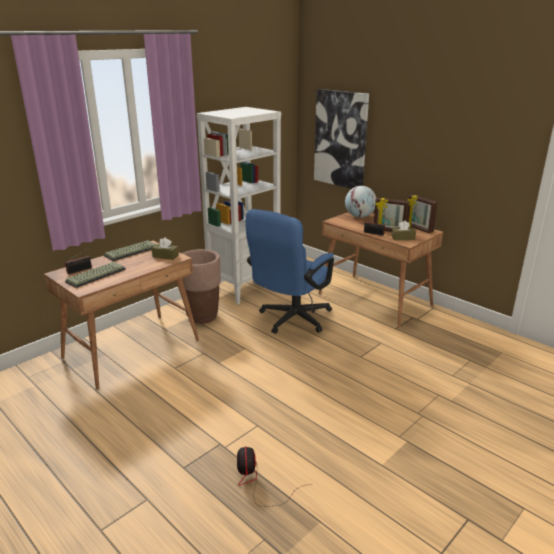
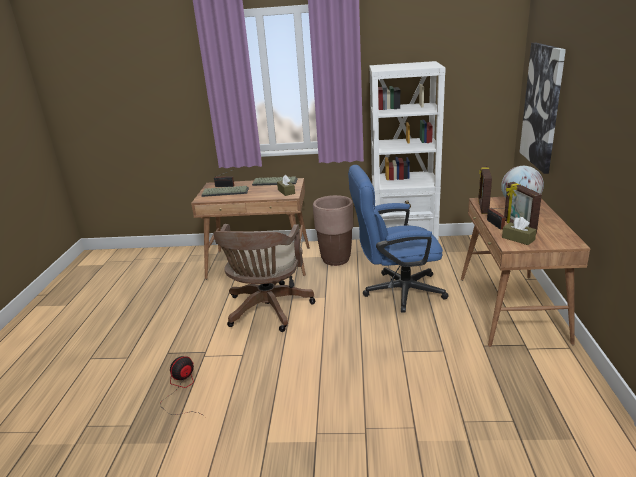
camera: 50 degrees right, 0 degrees up
picture frame [407,194,437,234] -> picture frame moved to [478,166,492,214]
none -> brown office chair [213,224,315,332]

